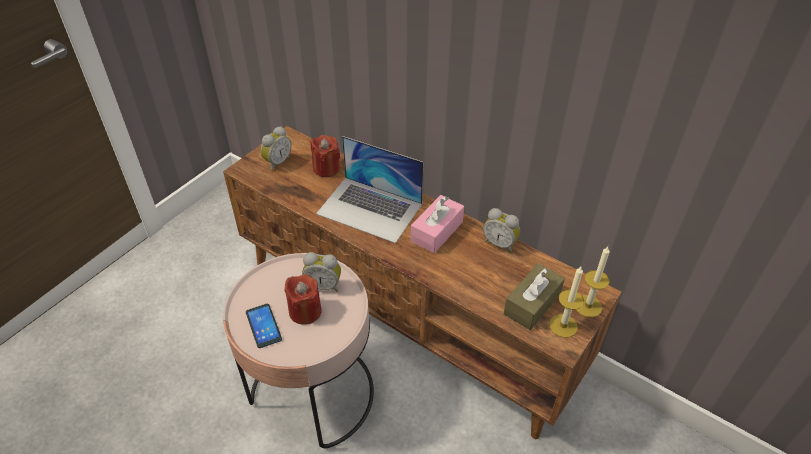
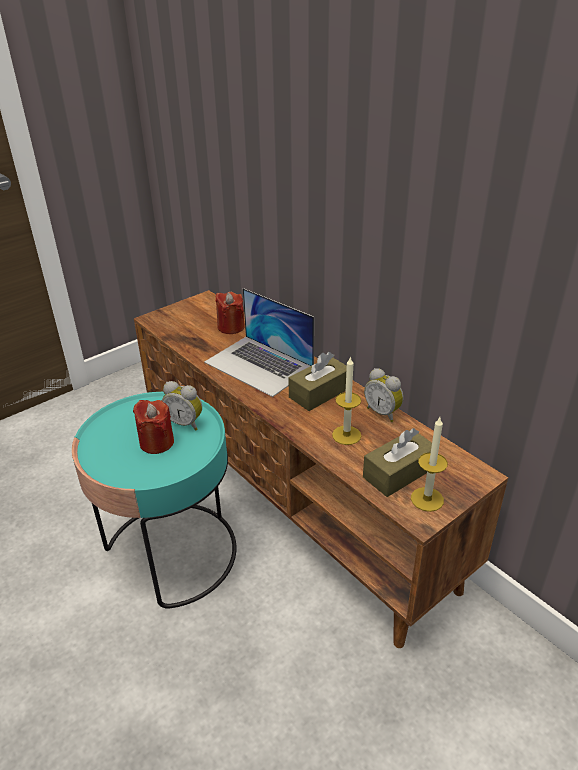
camera: 15 degrees right, 10 degrees down
pink side table [223,253,374,448] -> turquoise side table [72,392,236,609]
phone [246,304,282,348] -> none
alarm clock [261,126,291,171] -> none
pink tissue box [411,195,464,253] -> brown tissue box [288,352,347,411]
candle [576,247,610,318] -> candle moved to [332,356,361,445]

